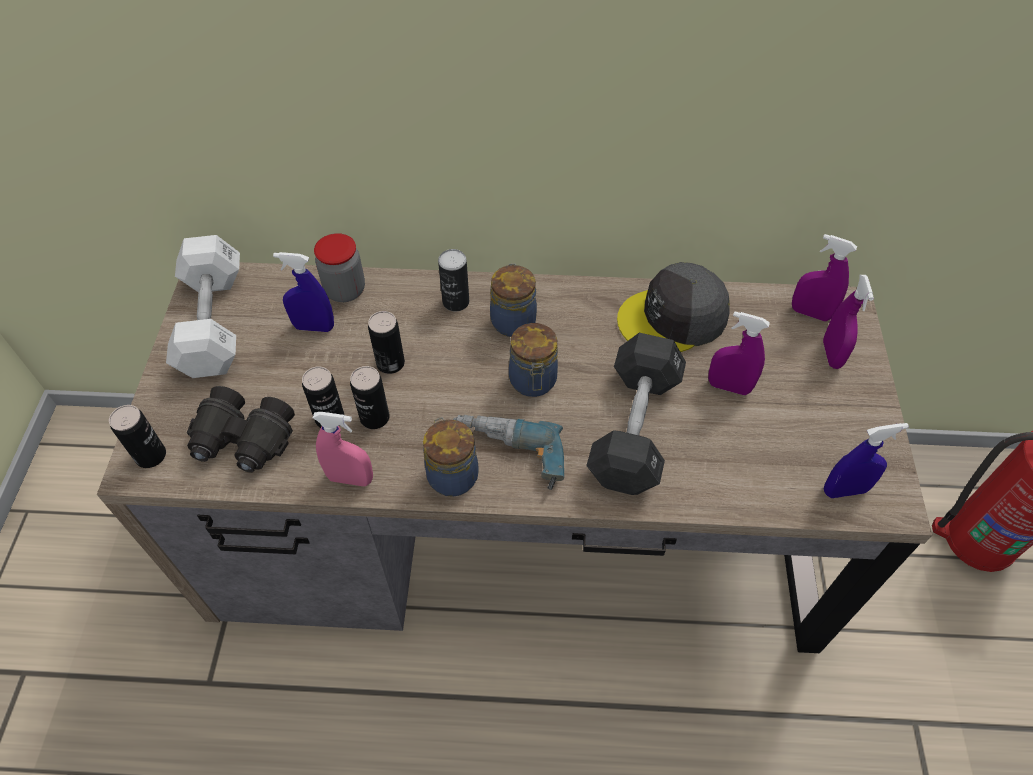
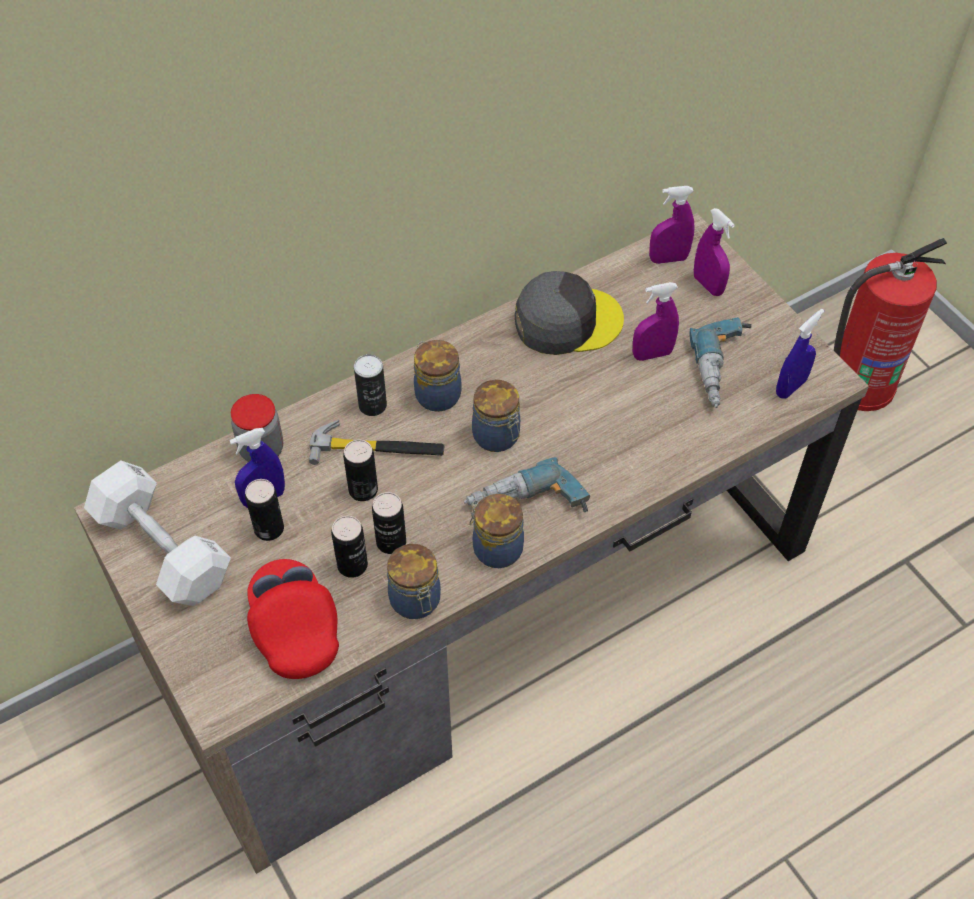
camera: 35 degrees left, 0 degrees up
can [109,405,166,468] -> can moved to [245,479,284,541]
black binoculars [187,386,295,473] -> red cap [247,559,339,679]
pink spray bottle [313,412,373,486] -> jar [387,544,441,619]
black dumbbell [586,333,686,495] -> none
grey cap [617,262,730,352] -> grey cap turned 135 degrees counterclockwise [515,271,624,355]
none -> hammer [308,420,444,465]
none -> power drill [690,317,752,408]

